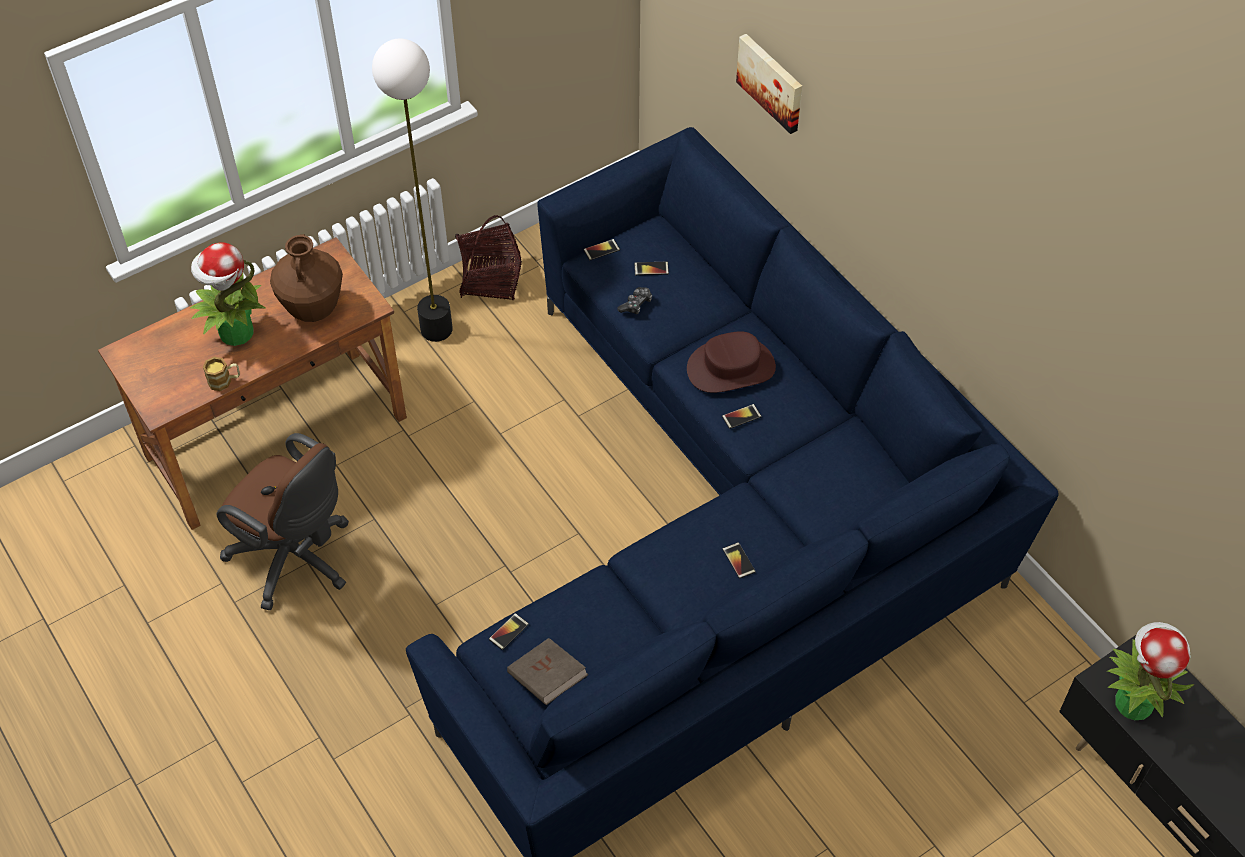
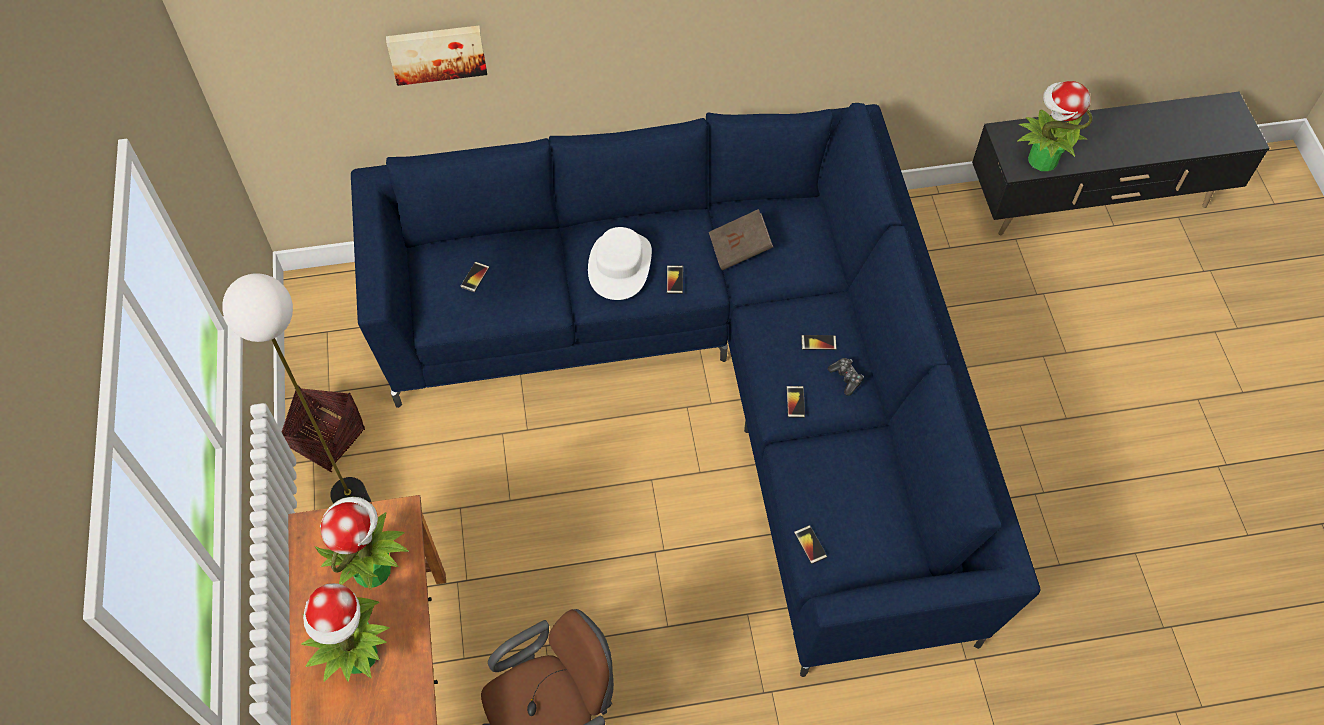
camera: 65 degrees left, 5 degrees up
mug [202,357,240,391] -> none
brown vase [270,234,343,322] -> potted plant [314,497,409,590]
brown book [507,638,588,705] -> brown book moved to [709,209,773,270]
phone [583,239,620,260] -> phone moved to [786,386,805,418]
game controller [617,287,652,314] -> game controller moved to [828,358,864,396]
brown hat [687,331,776,393] -> white hat [588,227,652,300]

